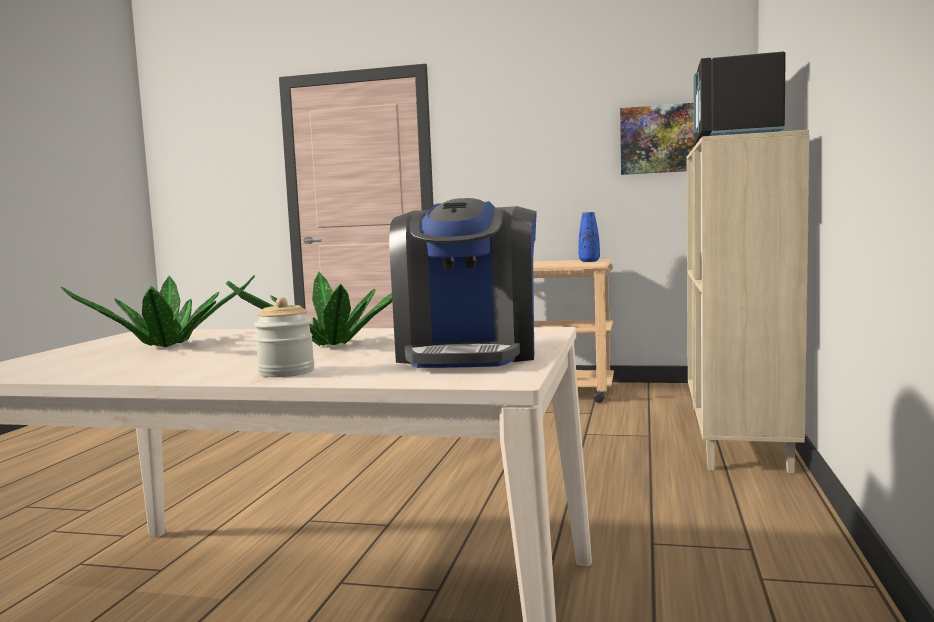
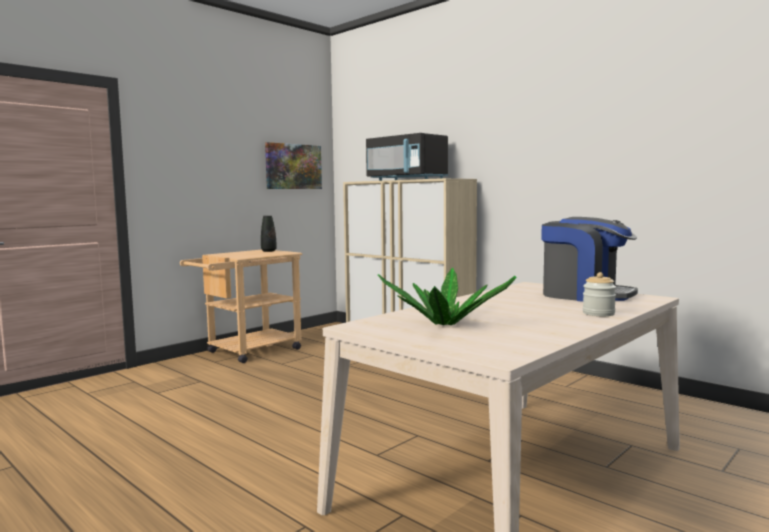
camera: 60 degrees left, 0 degrees up
potted plant [226,272,392,346] -> none
blue vase [578,212,600,262] -> black vase [261,216,277,252]

